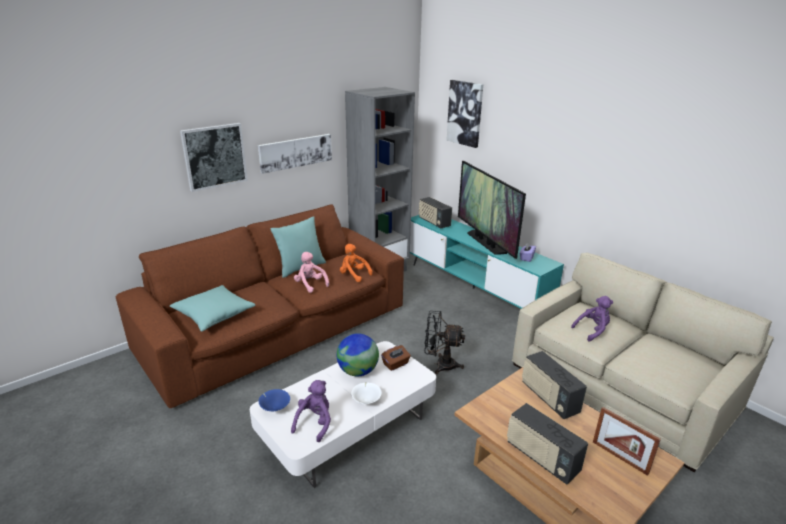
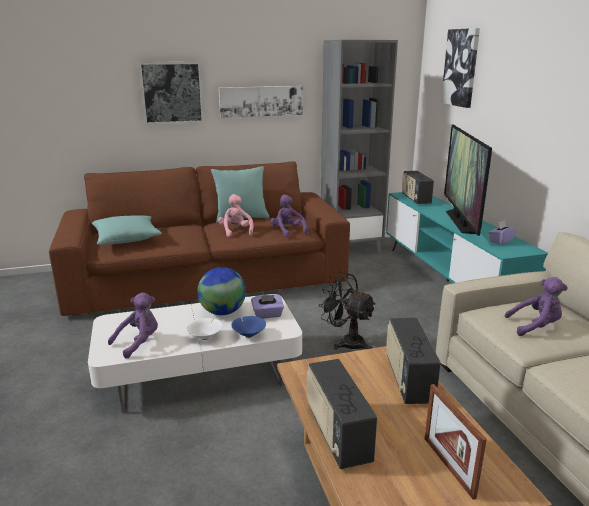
camera: 25 degrees right, 5 degrees down
blue bowl [258,389,290,411] -> blue bowl moved to [231,316,266,338]
orange plush toy [340,244,373,282] -> purple plush toy [270,195,307,237]
brown tissue box [381,345,411,371] -> purple tissue box [251,294,284,319]

